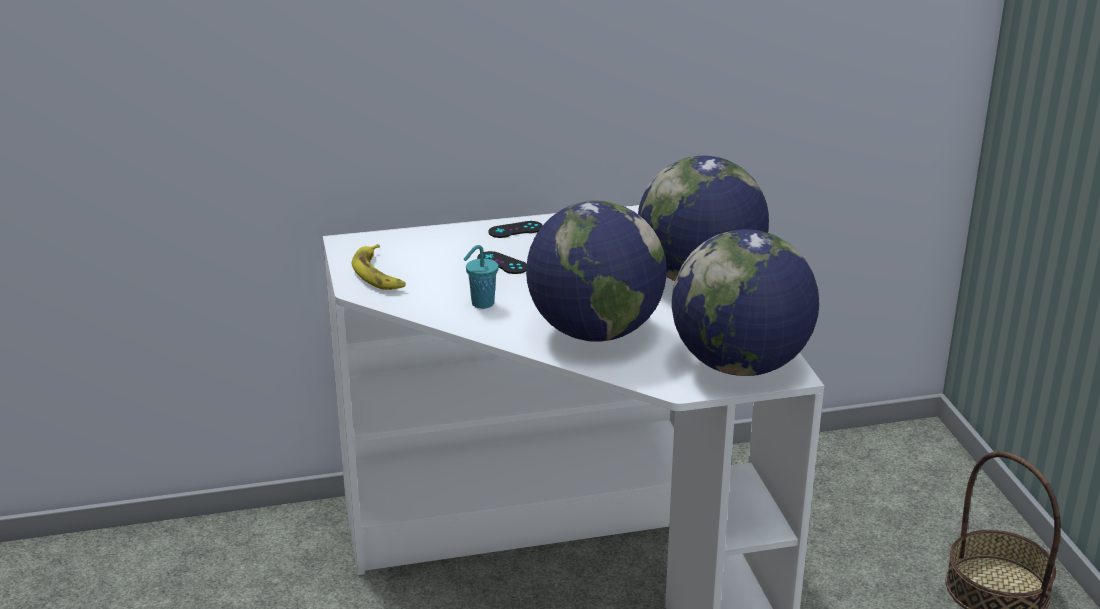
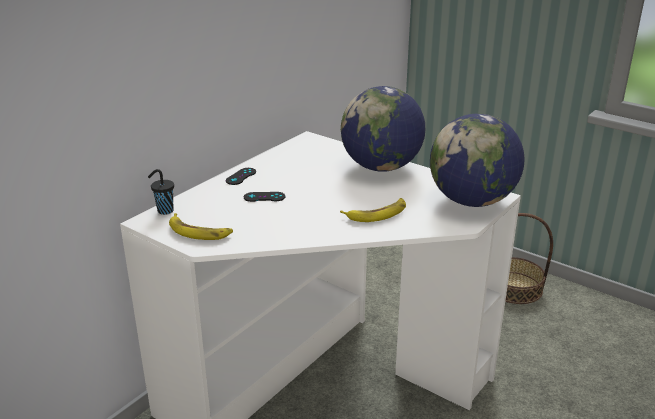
camera: 40 degrees left, 0 degrees up
turquoise cup [464,245,499,309] -> none
globe [526,200,667,342] -> banana [340,198,406,222]
none -> black cup [148,169,174,215]

